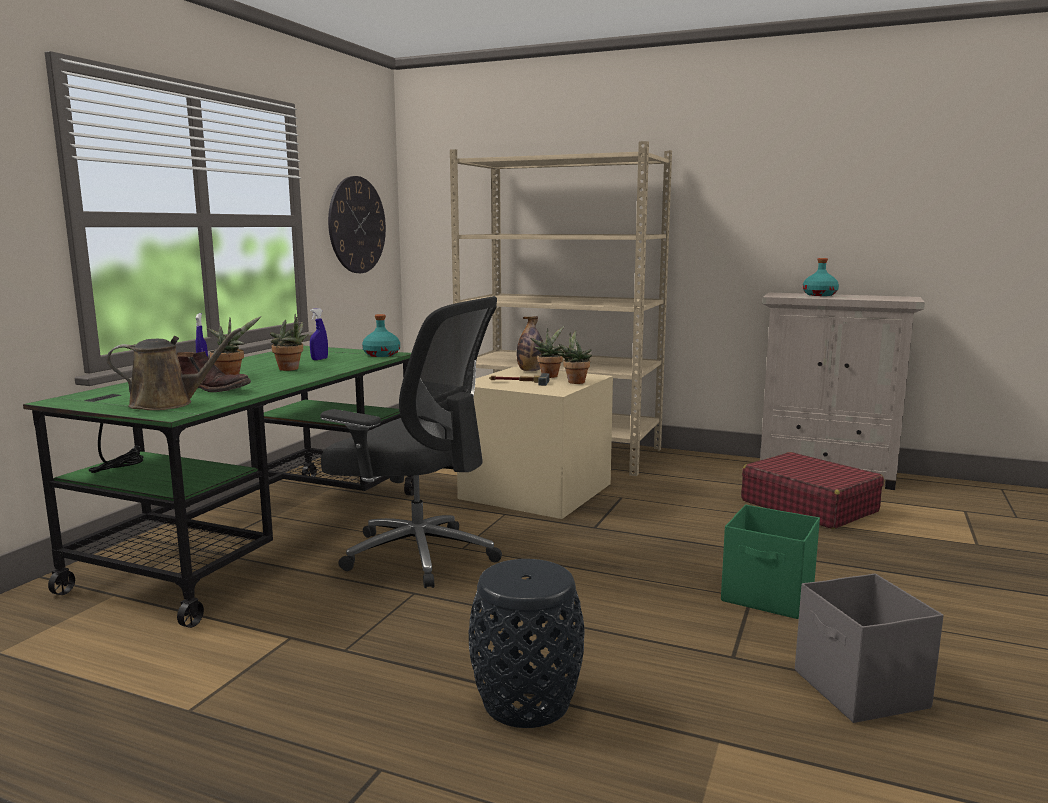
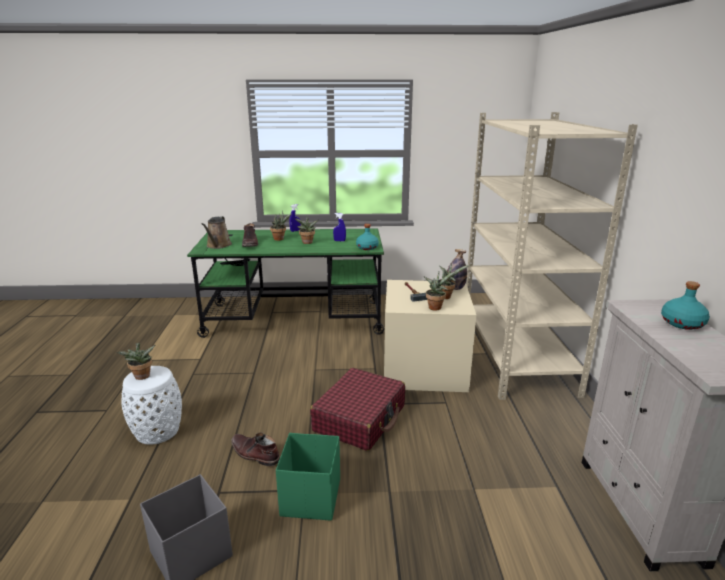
camera: 65 degrees right, 10 degrees up
brown watering can [106,328,242,410] -> brown watering can turned 45 degrees clockwise [201,216,232,249]
office chair [320,296,502,588] -> none
wall clock [328,176,386,273] -> none
black stool [468,559,585,728] -> white stool [121,366,182,445]
red suitcase [741,452,884,529] -> red suitcase moved to [310,368,405,451]
none -> potted plant [116,342,155,380]
none -> brown boot [231,432,280,466]

